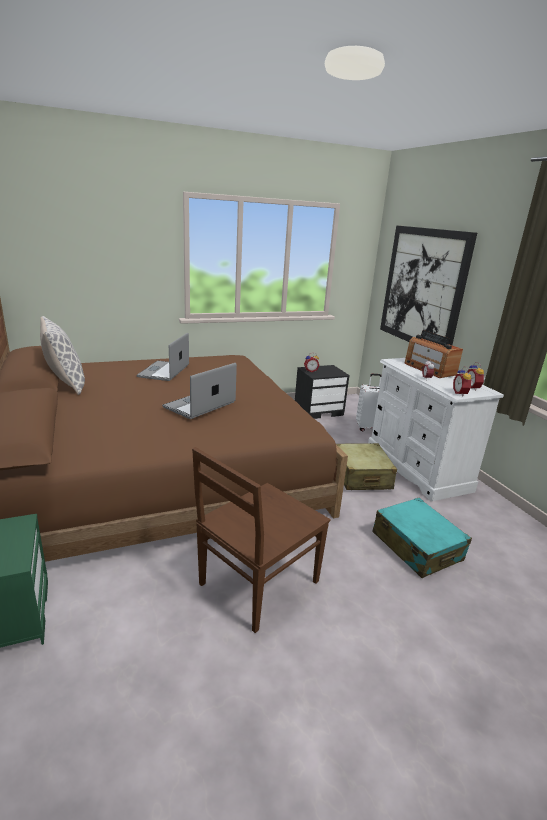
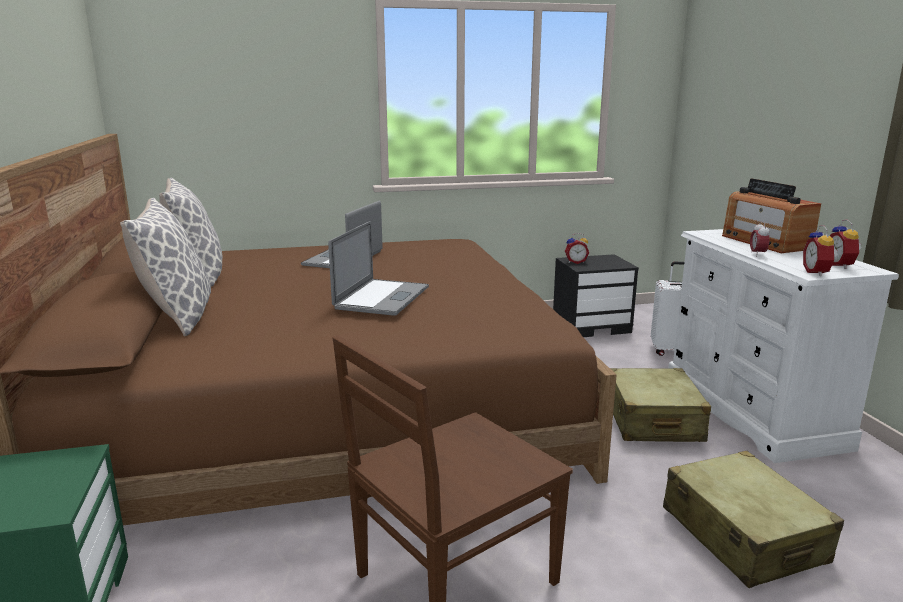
camera: 10 degrees right, 5 degrees down
laptop [162,363,237,419] -> laptop turned 150 degrees clockwise [328,221,429,316]
turquoise suitcase [372,498,472,578] -> beige suitcase [663,451,844,588]
picture [380,225,477,345] -> none
none -> pillow [120,198,211,336]

